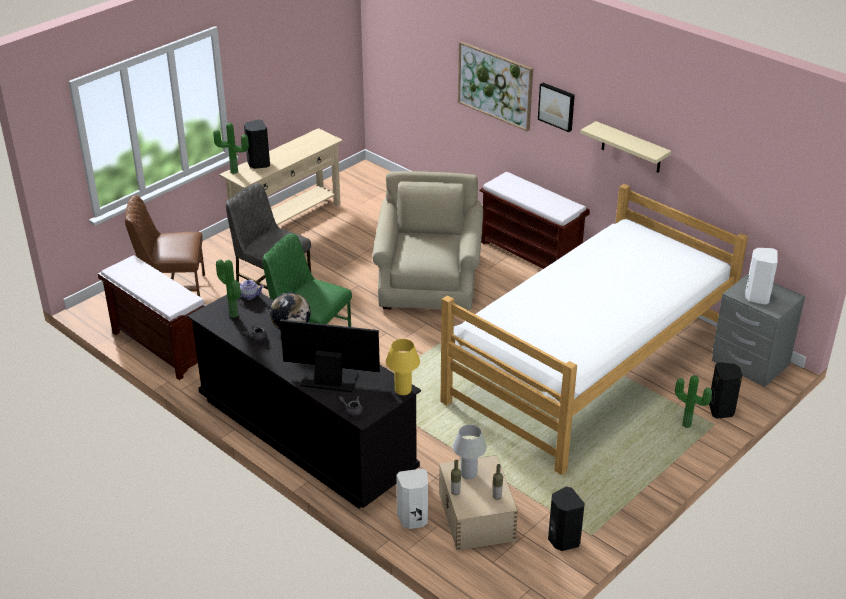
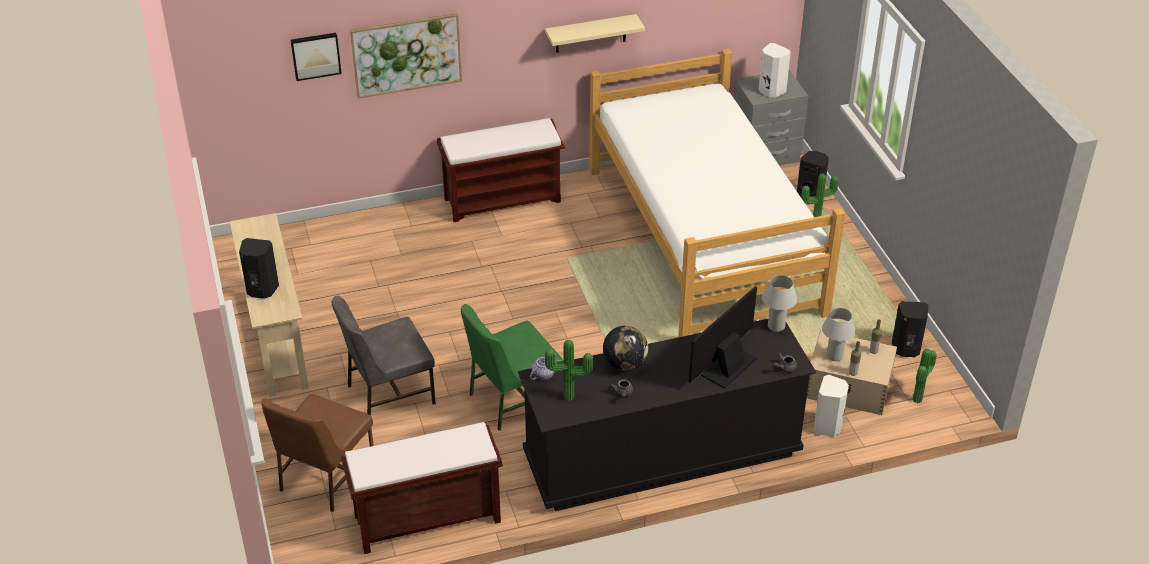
camera: 60 degrees left, 5 degrees up
potted plant [213,123,249,174] -> potted plant moved to [912,349,937,403]
beige armchair [372,171,483,310] -> none
yellow table lamp [386,339,420,395] -> white table lamp [762,275,797,332]
picture [538,83,575,132] -> picture moved to [291,33,342,81]

